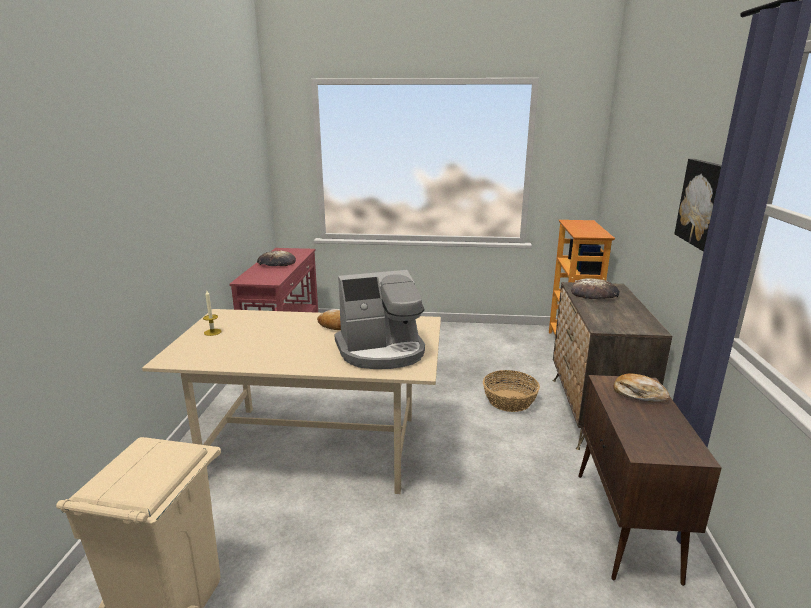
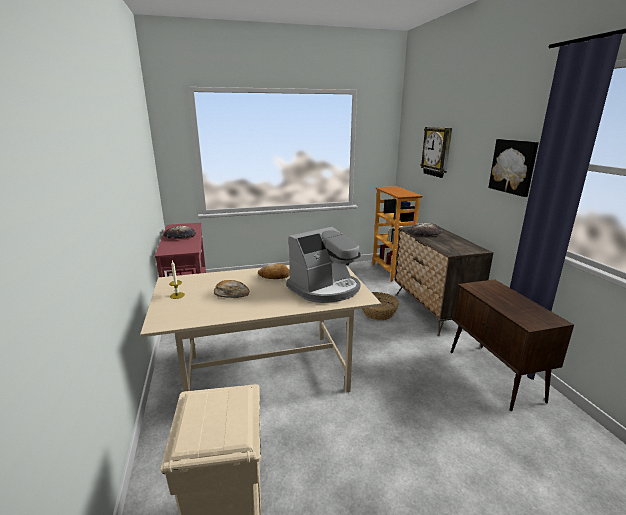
camera: 20 degrees left, 0 degrees up
bread [613,373,670,402] -> bread moved to [214,280,249,298]
none -> wall clock [420,127,452,178]

